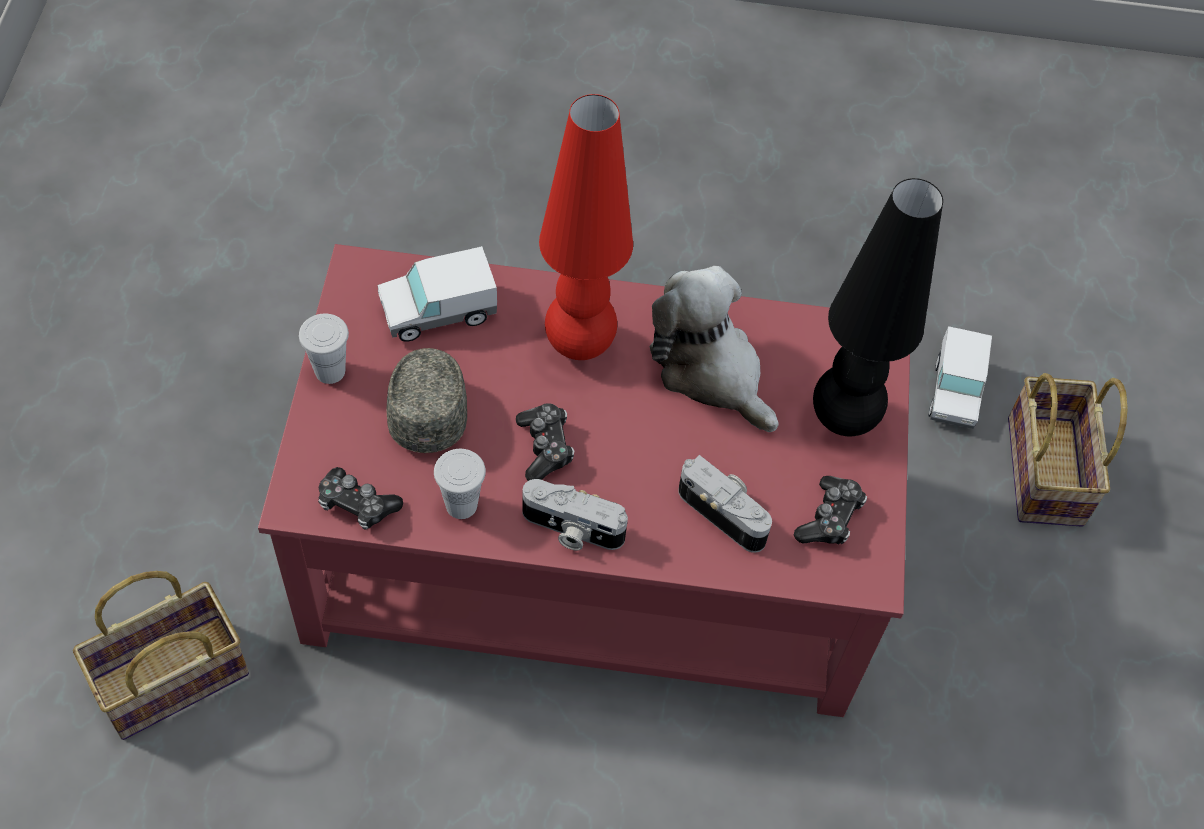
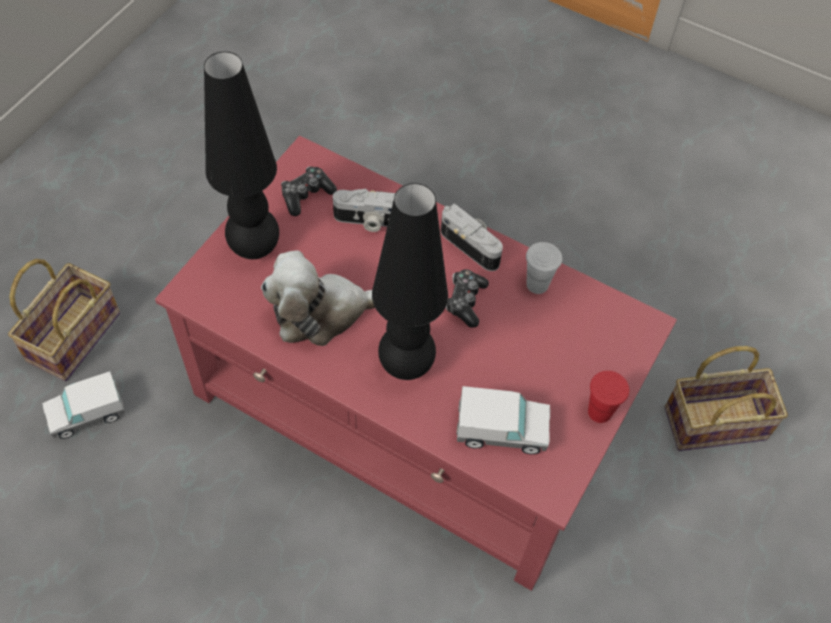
camera: 155 degrees left, 0 degrees up
white cup [299,314,349,384] -> red cup [588,371,629,423]
game controller [318,467,403,530] -> none
grey cap [386,348,467,453] -> none
red table lamp [539,94,633,360] -> black table lamp [372,183,448,380]
plush toy [650,266,779,432] -> plush toy turned 90 degrees clockwise [261,250,375,346]
camera [678,455,772,553] -> camera turned 60 degrees counterclockwise [333,189,395,232]
toy truck [929,326,992,429] -> toy truck turned 150 degrees counterclockwise [42,371,125,439]

